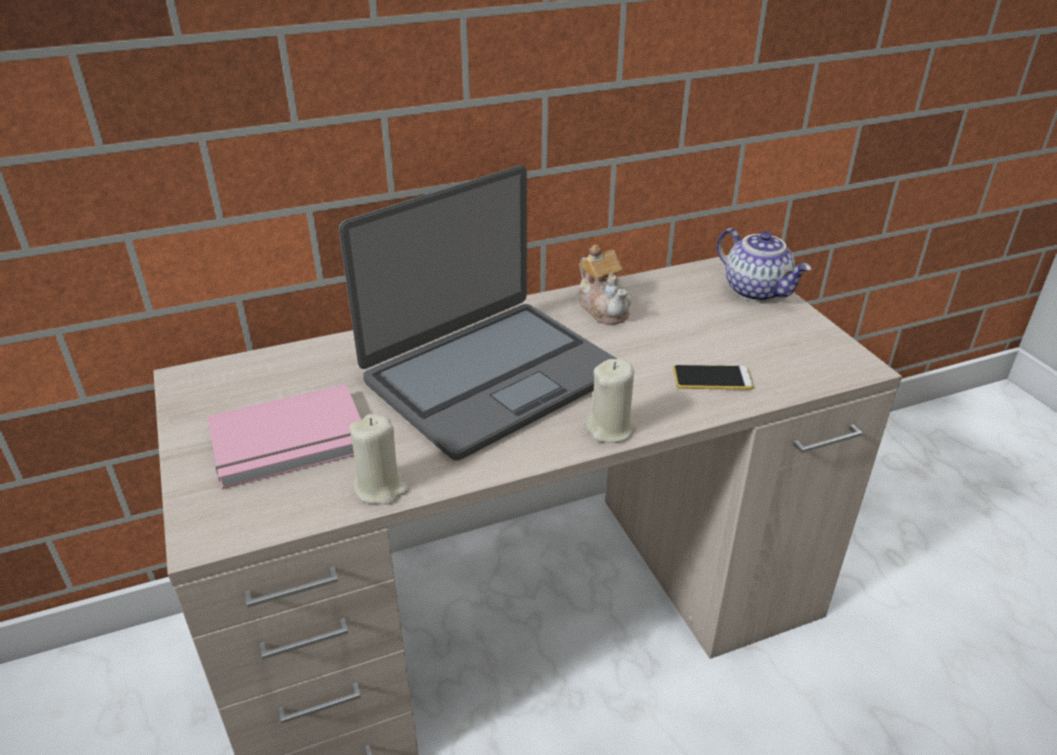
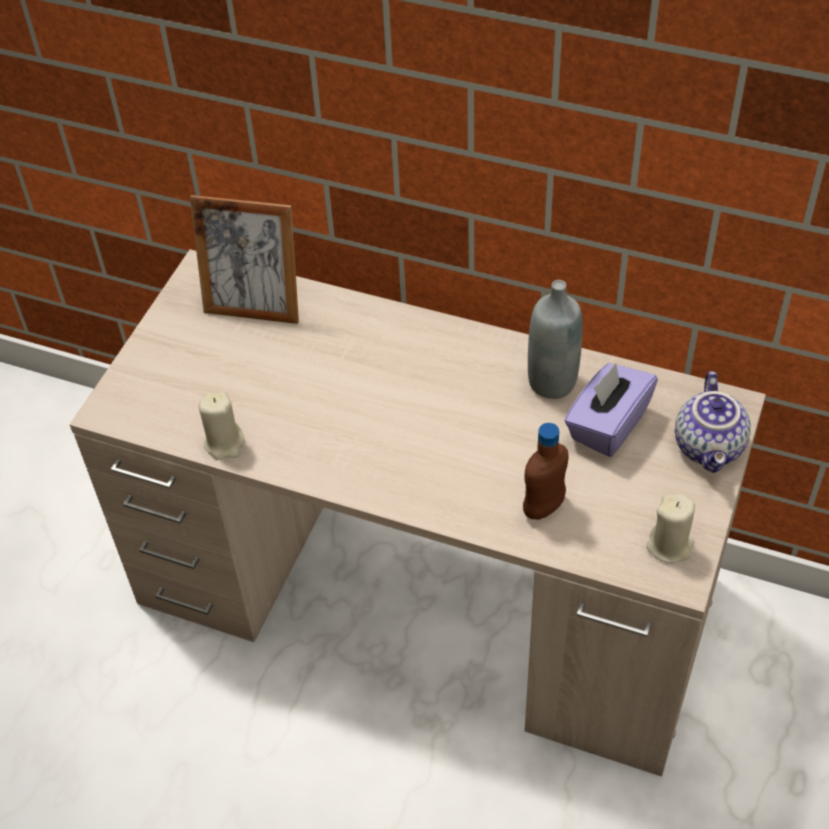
camera: 45 degrees right, 15 degrees up
pink book [207,384,361,489] -> none
laptop [339,165,617,460] -> none
teapot [578,244,631,325] -> grey bottle [528,280,583,399]
beige candle [585,359,636,443] -> beige candle moved to [646,494,695,563]
phone [673,365,754,390] -> brown bottle [523,423,568,520]
none -> picture frame [190,195,299,324]
none -> purple tissue box [564,363,658,457]

